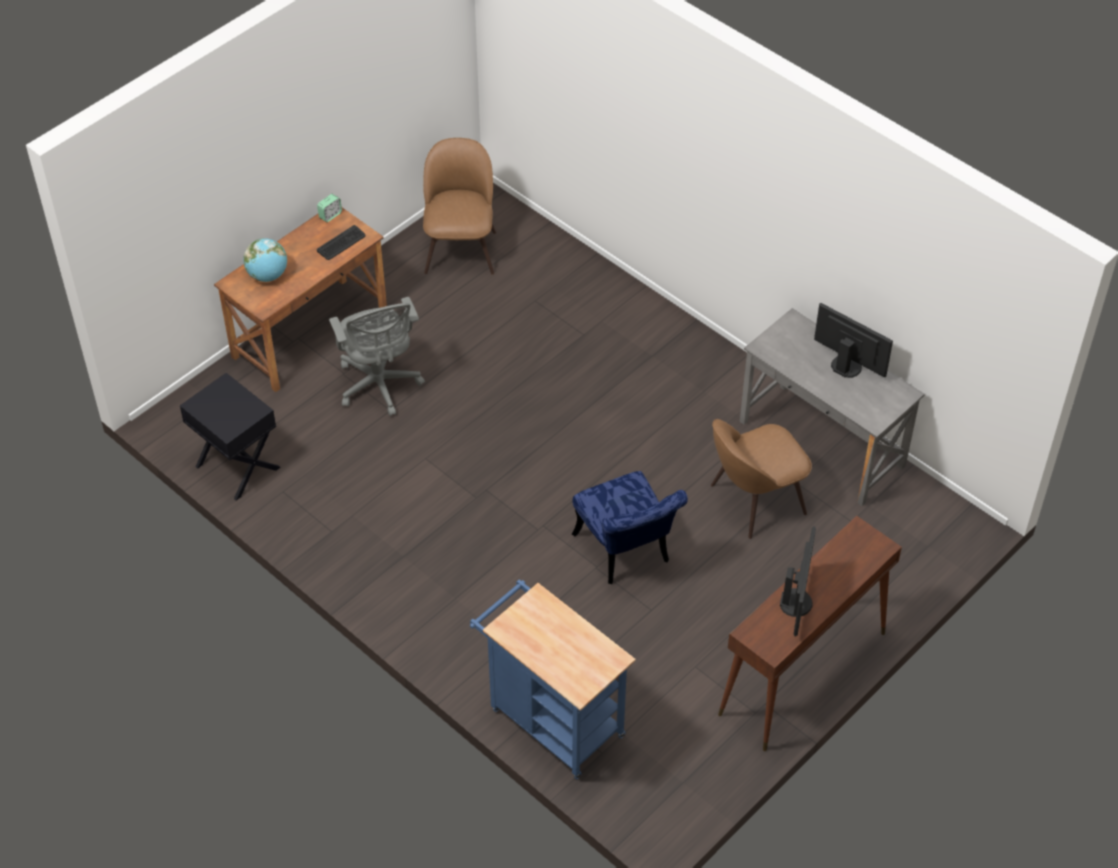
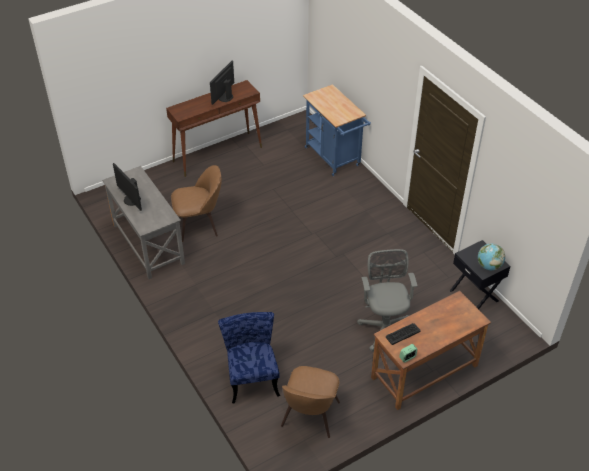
camera: 165 degrees left, 5 degrees down
globe [243,238,287,282] -> globe moved to [478,244,505,270]
blue chair [572,471,688,584] -> blue chair moved to [218,312,280,403]

